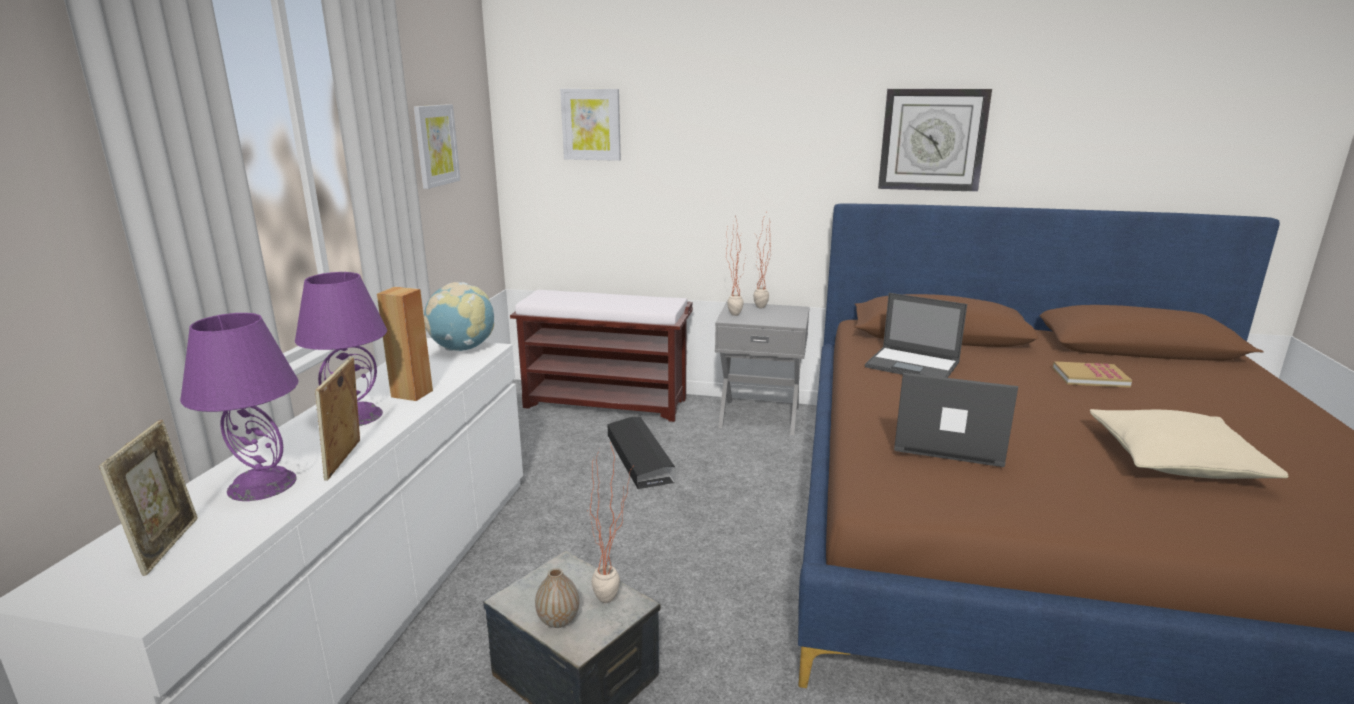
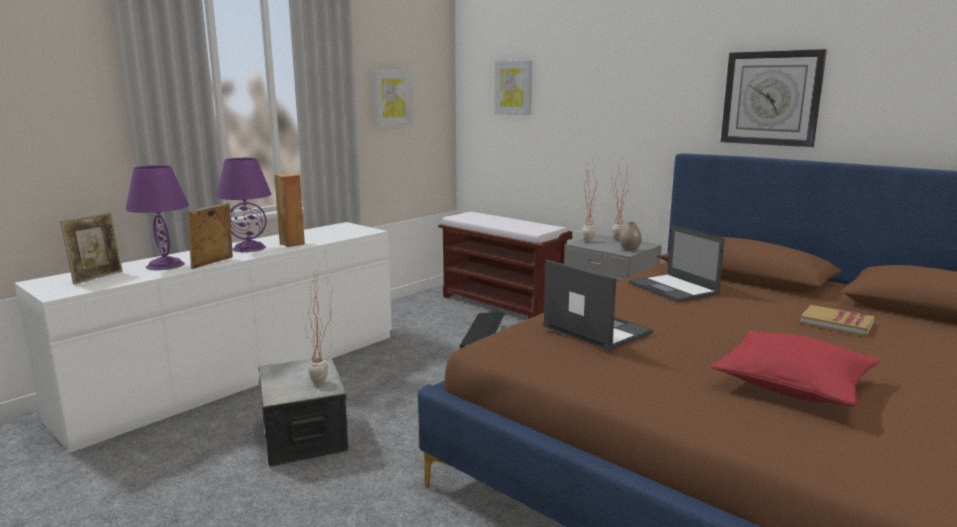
camera: 30 degrees right, 5 degrees down
globe [424,282,494,351] -> none
vase [535,568,579,628] -> vase moved to [620,222,642,251]
beige pillow [1090,409,1289,479] -> red pillow [711,330,881,406]

